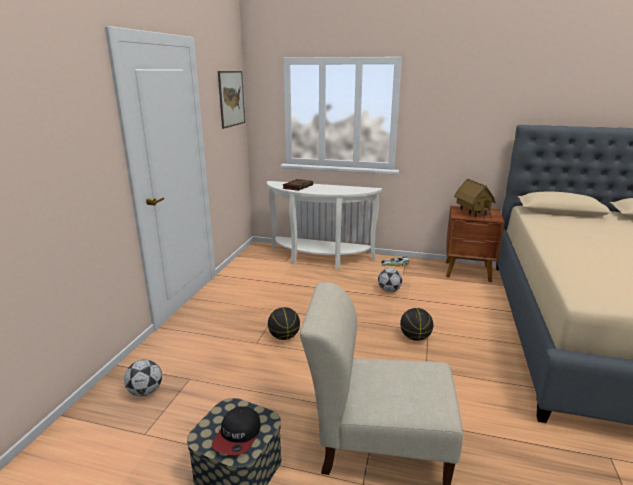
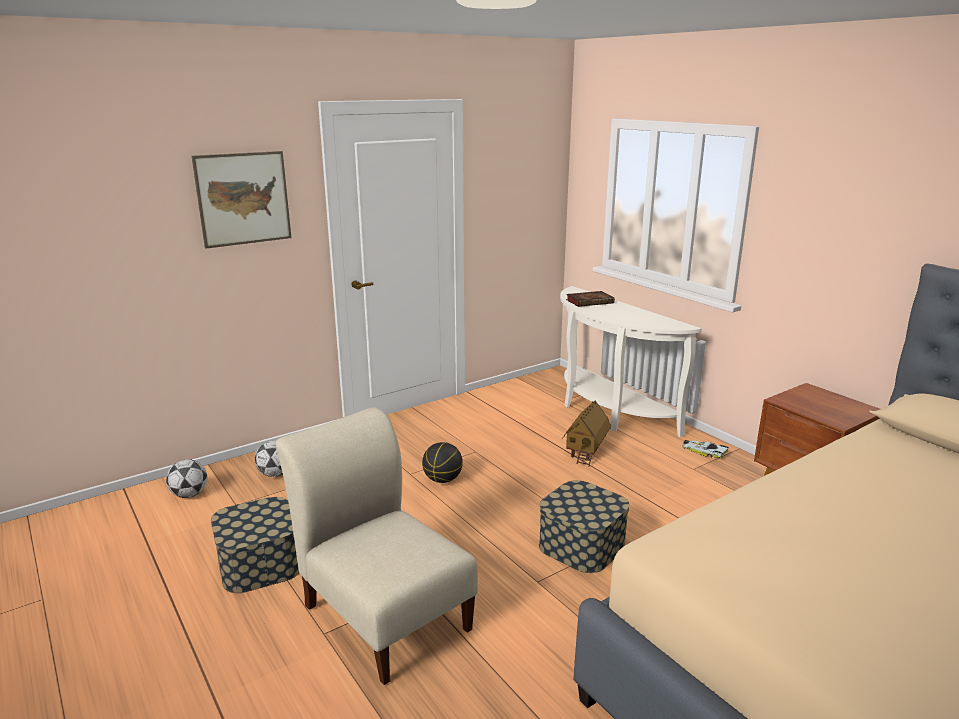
camera: 40 degrees right, 0 degrees up
cap [212,407,261,455] -> none
picture [218,71,245,129] -> picture moved to [191,151,291,249]
football [378,268,402,292] -> football moved to [166,459,207,498]
basketball [400,308,433,341] -> storage box [539,480,629,573]
toy house [454,179,496,219] -> toy house moved to [562,401,611,467]

